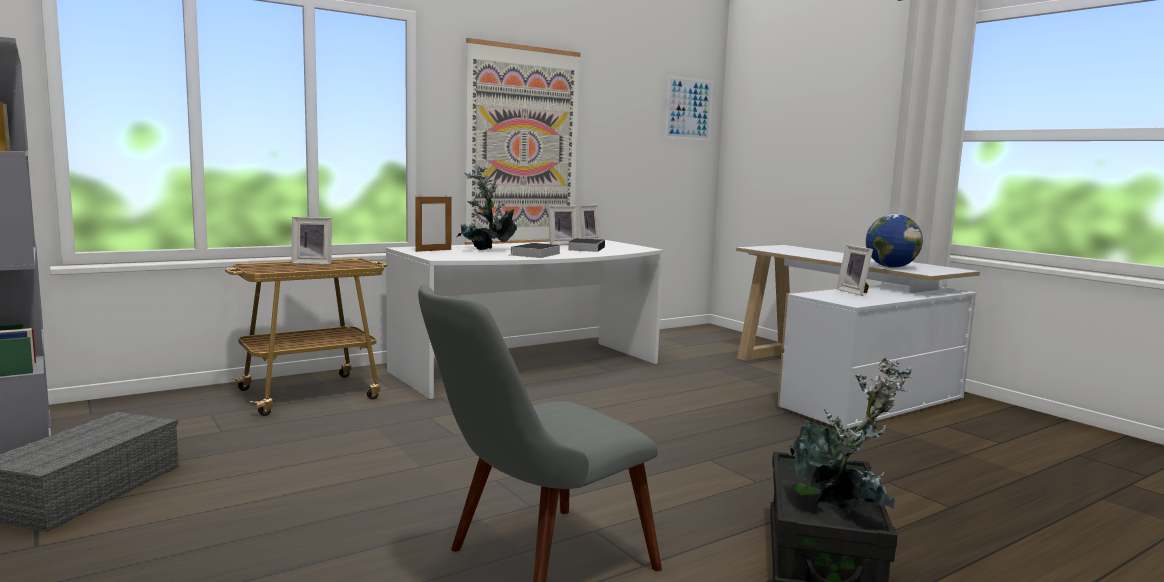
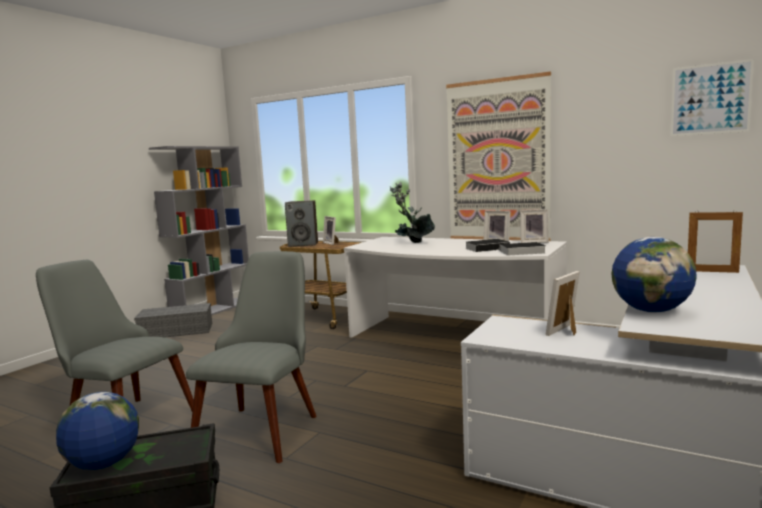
camera: 65 degrees right, 0 degrees up
picture frame [415,195,452,252] -> picture frame moved to [688,210,743,273]
book [511,243,561,258] -> book moved to [500,242,545,255]
potted plant [790,357,913,518] -> globe [56,392,139,470]
none -> grey chair [186,251,317,463]
none -> speaker [285,200,318,247]

